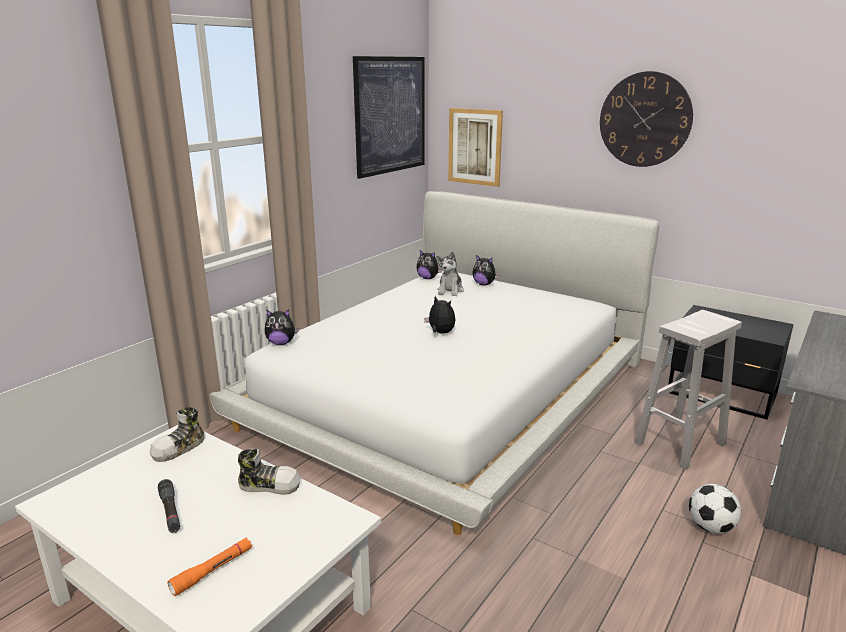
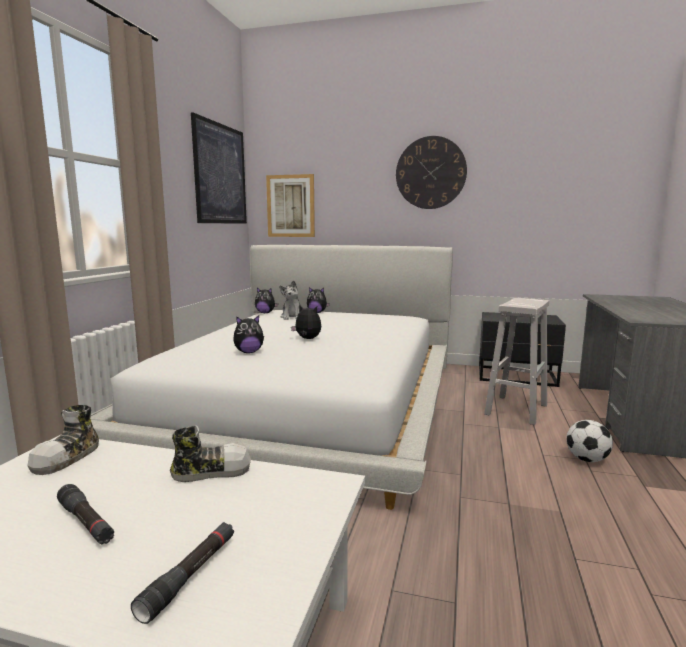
camera: 20 degrees left, 10 degrees down
orange flashlight [167,537,252,596] -> black flashlight [131,522,234,624]
plush toy [265,309,299,345] -> plush toy moved to [233,315,264,353]

